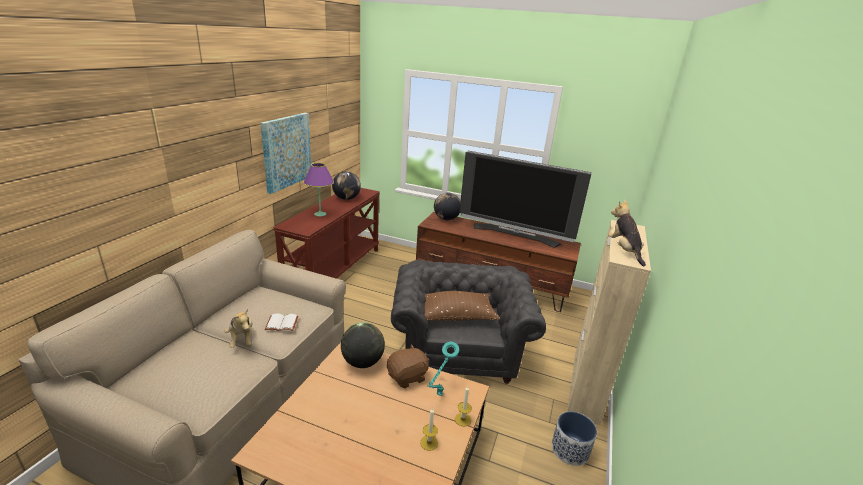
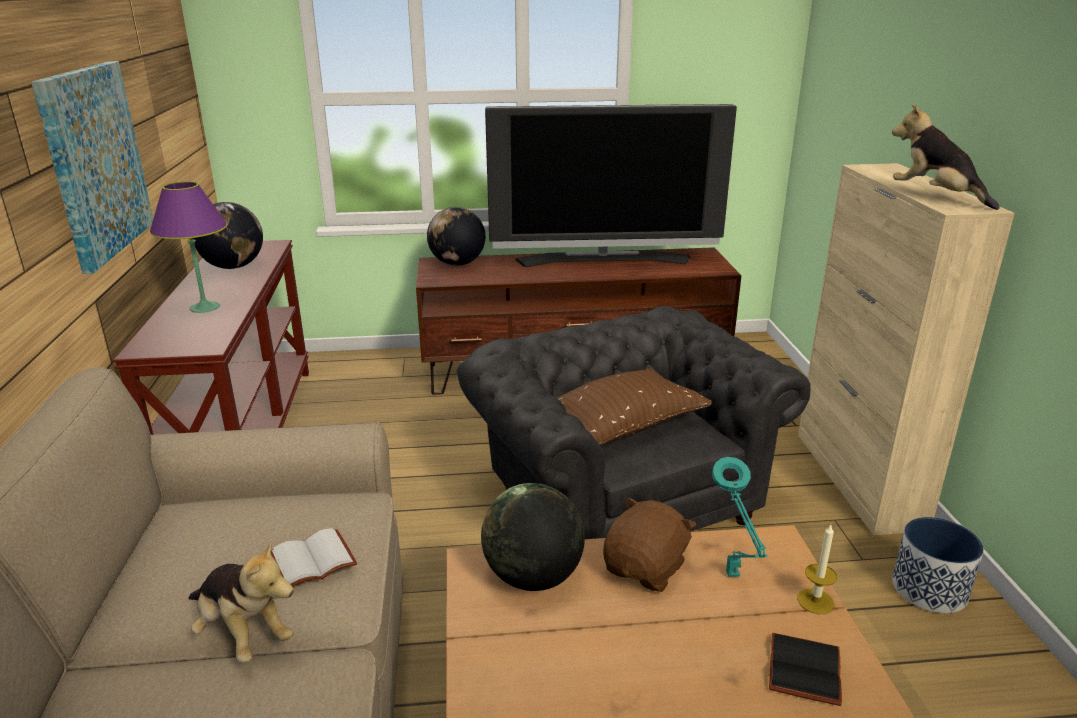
camera: 25 degrees left, 0 degrees up
candle [420,408,438,451] -> black book [769,633,842,706]

